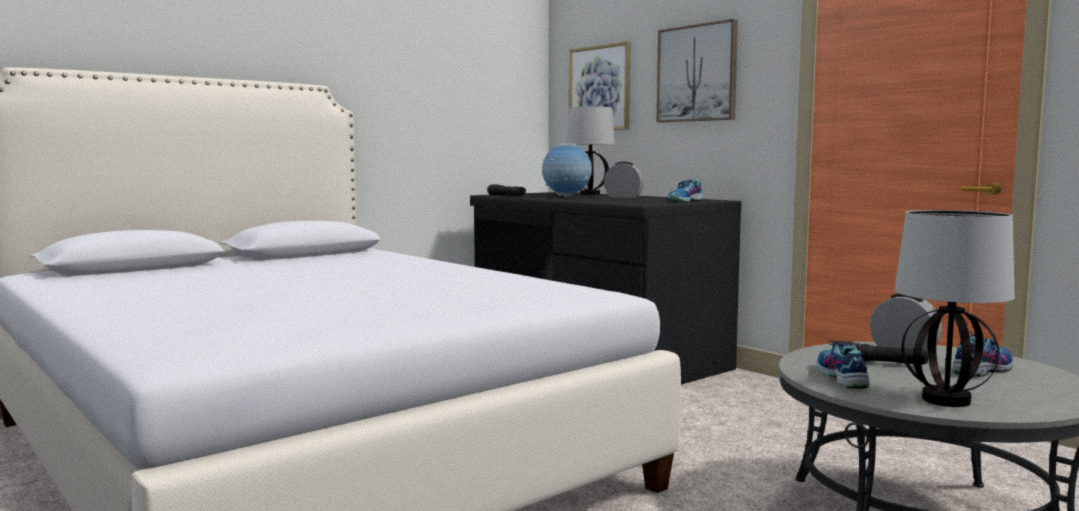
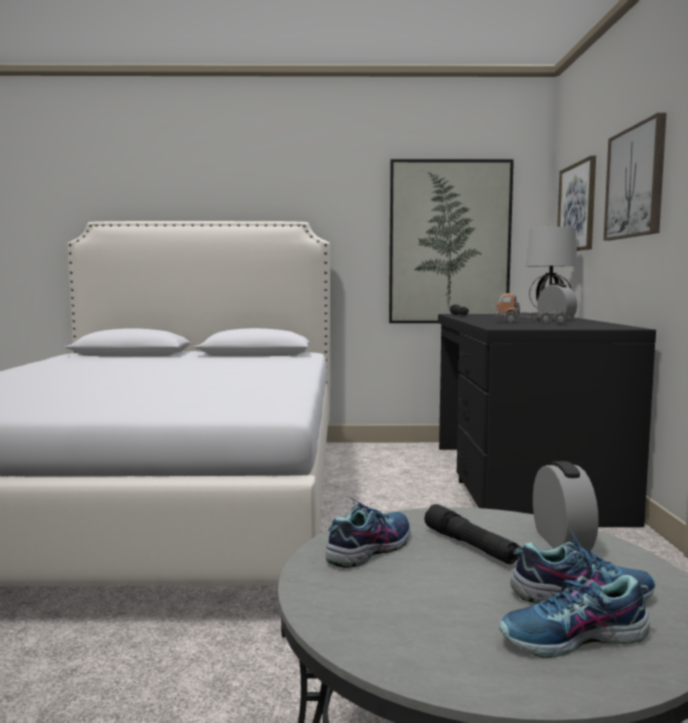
camera: 40 degrees right, 0 degrees up
globe [542,143,592,197] -> none
shoe [668,178,703,202] -> shoe moved to [499,575,650,658]
table lamp [894,210,1015,407] -> none
none -> picture [389,159,514,323]
none -> toy truck [495,293,570,324]

